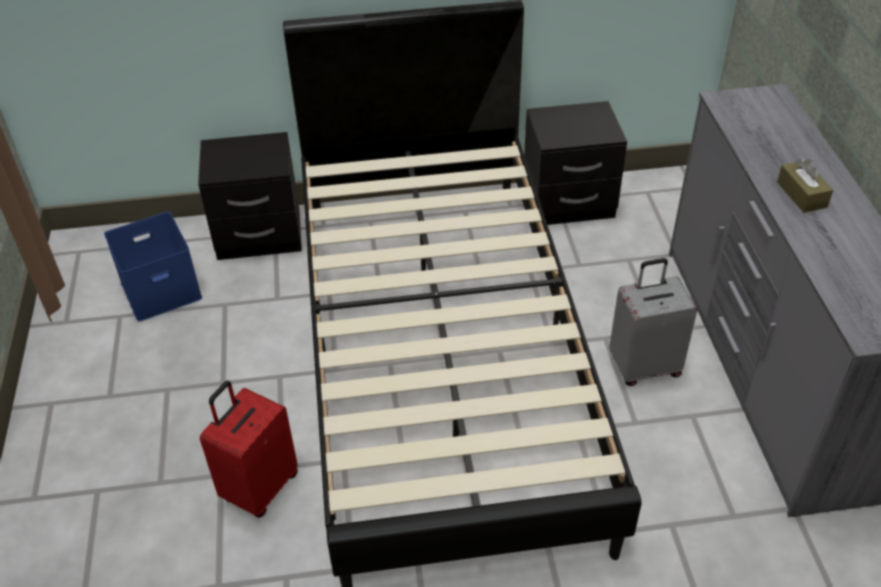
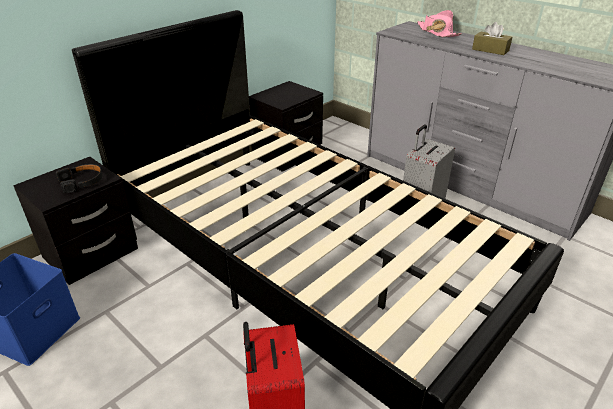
camera: 40 degrees left, 10 degrees down
none -> black headphones [56,164,103,193]
none -> pink hat [417,10,462,37]

